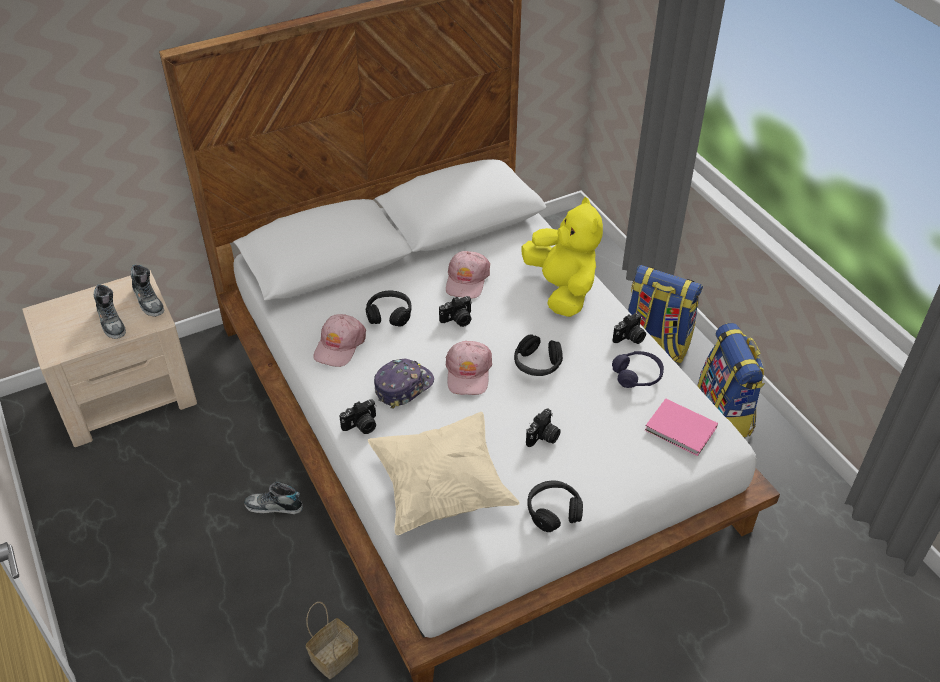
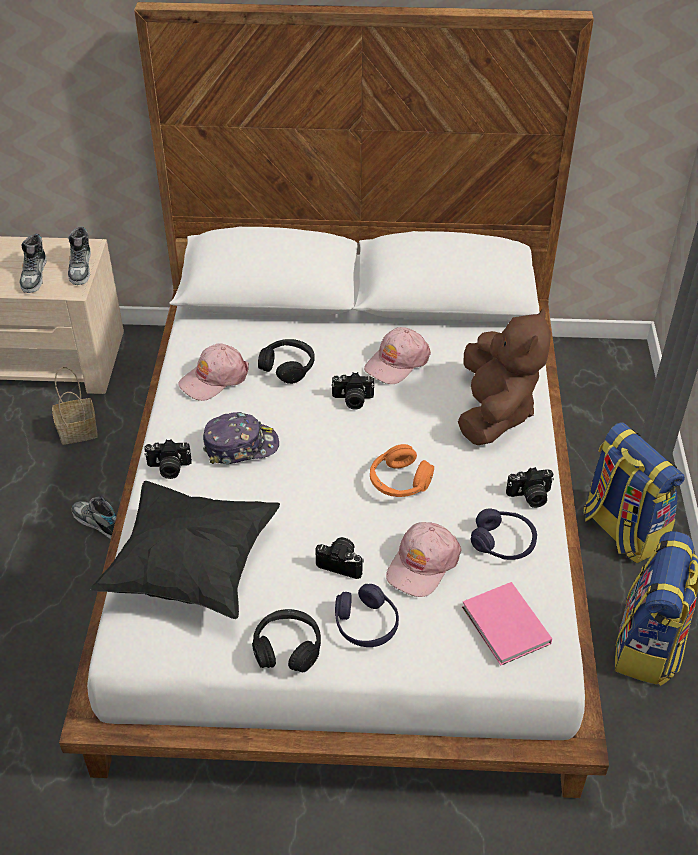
camera: 30 degrees right, 0 degrees up
basket [306,602,359,679] -> basket moved to [52,367,98,445]
beige pillow [368,412,520,535] -> black pillow [90,481,280,619]
pink cap [445,341,492,395] -> pink cap moved to [386,522,462,597]
black headphones [514,334,563,376] -> orange headphones [370,444,434,497]
yellow plush toy [522,197,603,317] -> brown plush toy [458,308,551,445]
camera [526,409,561,447] -> camera turned 135 degrees counterclockwise [315,537,364,579]
none -> purple headphones [335,584,399,647]

